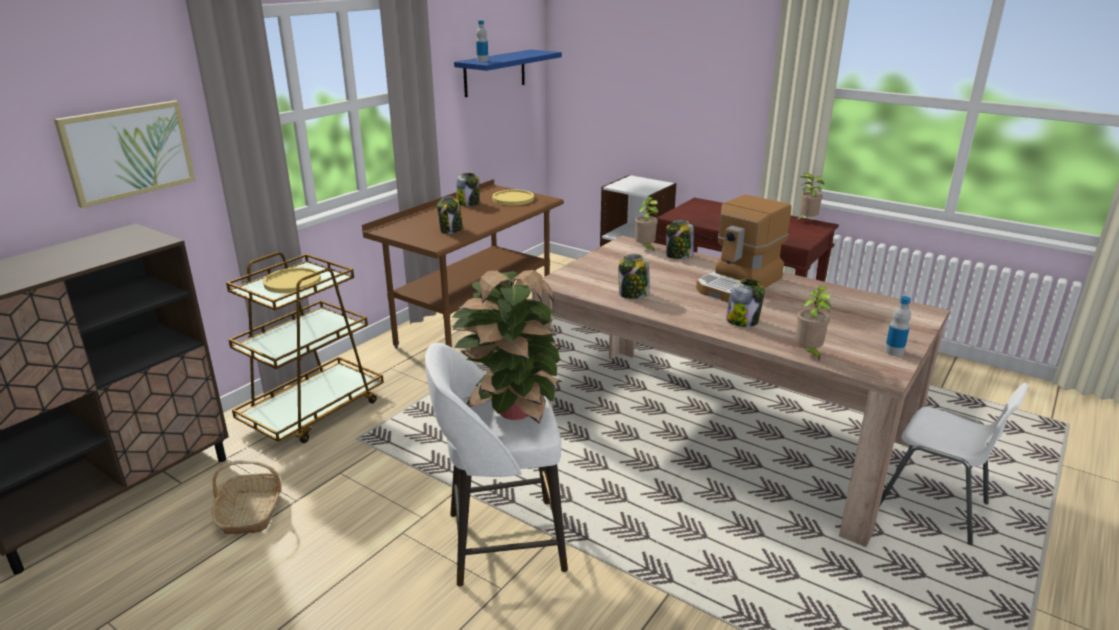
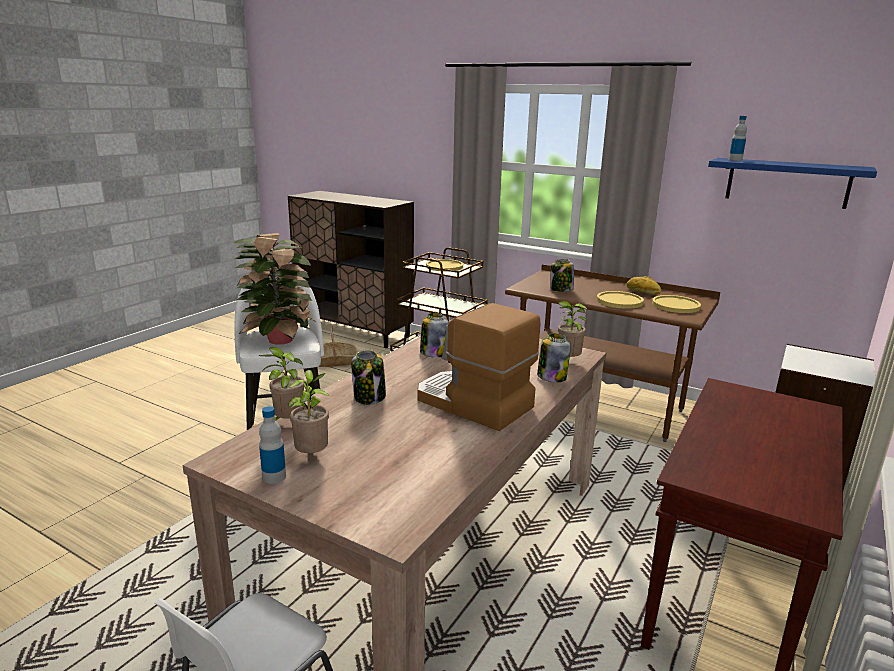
camera: 85 degrees right, 5 degrees down
picture [54,101,195,208] -> none
jar [457,173,480,206] -> bread [626,276,661,295]
potted plant [797,173,824,220] -> potted plant moved to [288,370,329,453]
none -> yellow plate [597,291,644,309]

